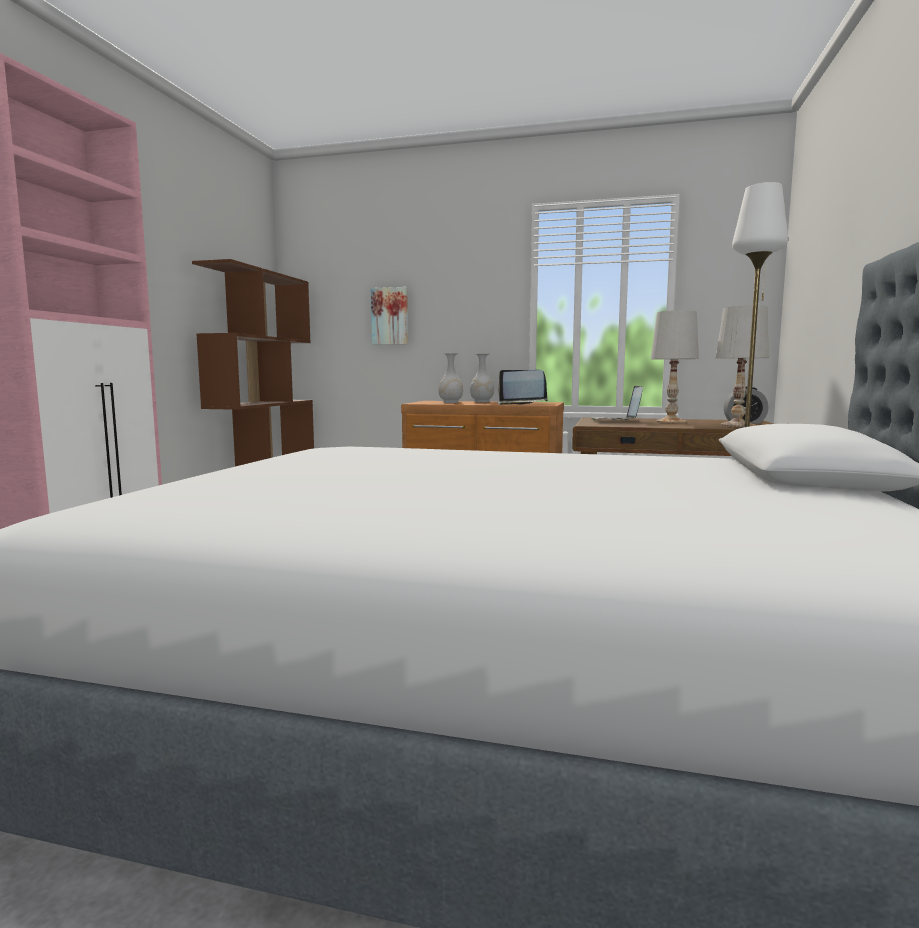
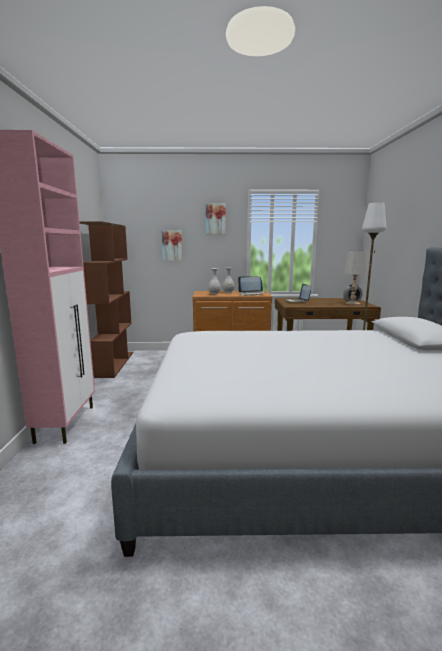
camera: 15 degrees left, 5 degrees up
white table lamp [651,310,699,423] -> none
none -> picture [205,203,226,235]

